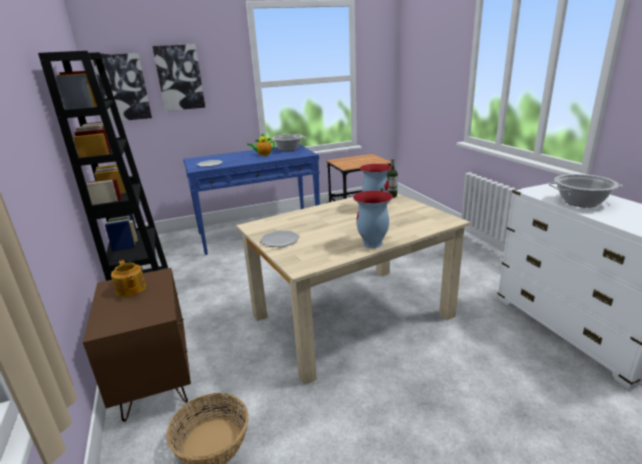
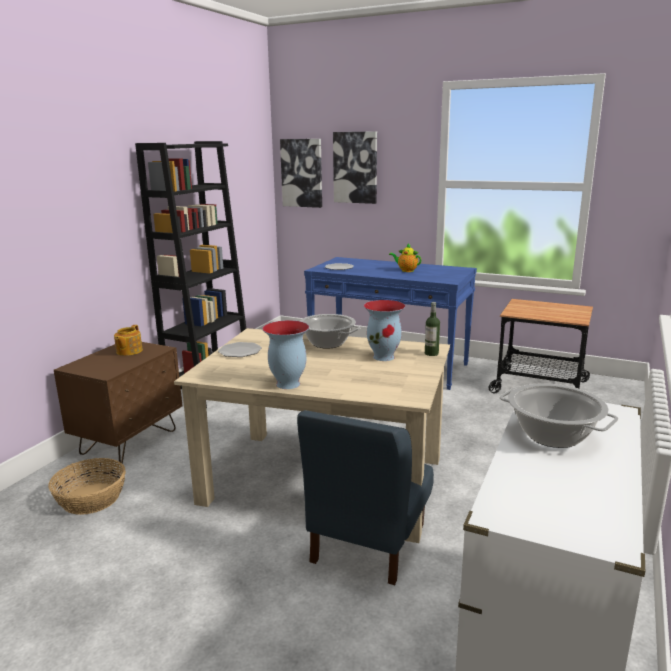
camera: 45 degrees right, 5 degrees down
cooking pot [270,134,306,151] -> cooking pot moved to [300,314,360,349]
none -> blue chair [297,410,434,585]

